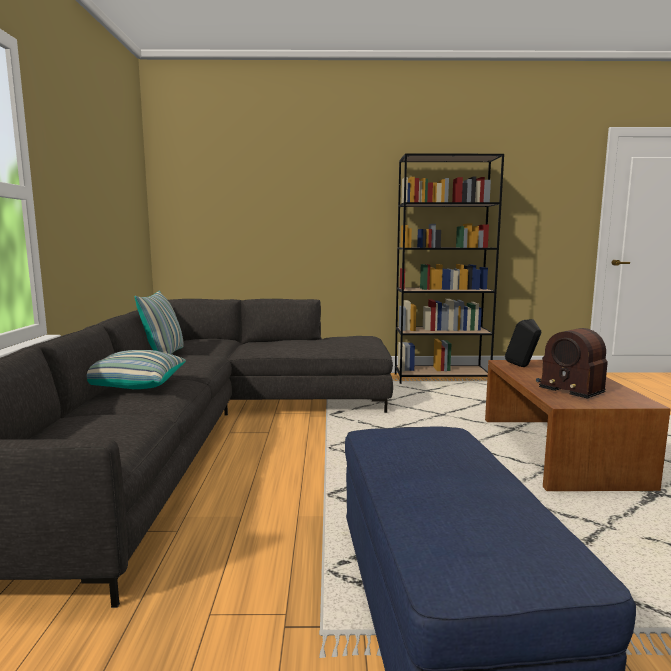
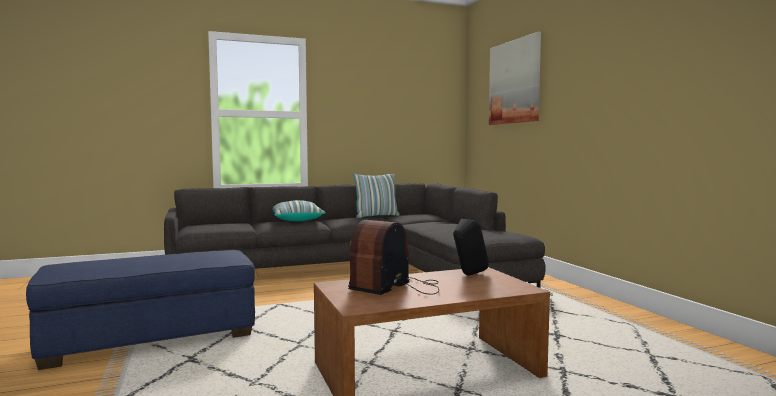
camera: 70 degrees right, 5 degrees down
beige bookcase [395,154,504,384] -> none
none -> picture [489,32,541,125]

